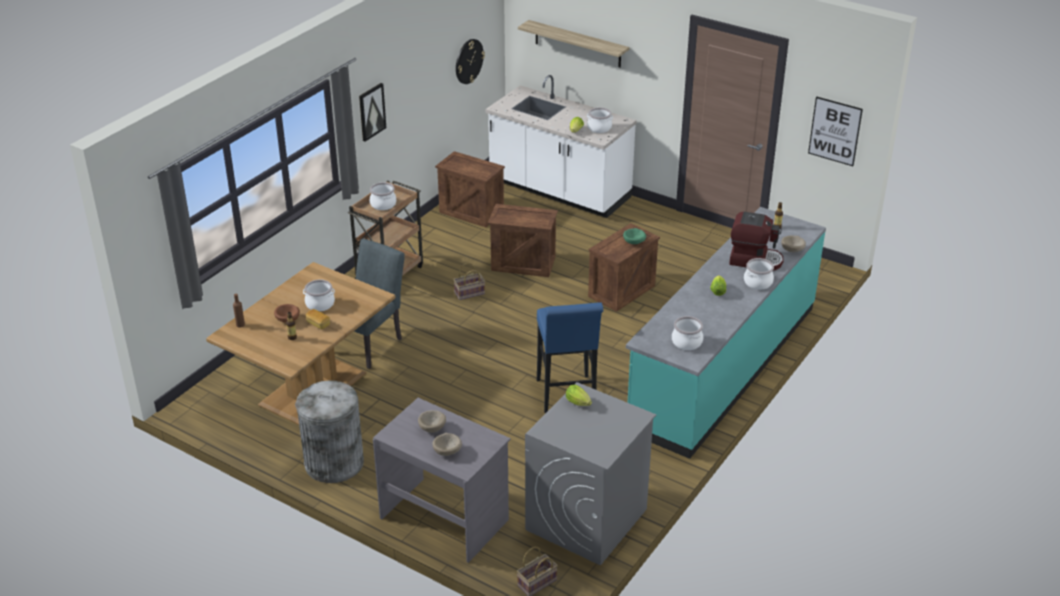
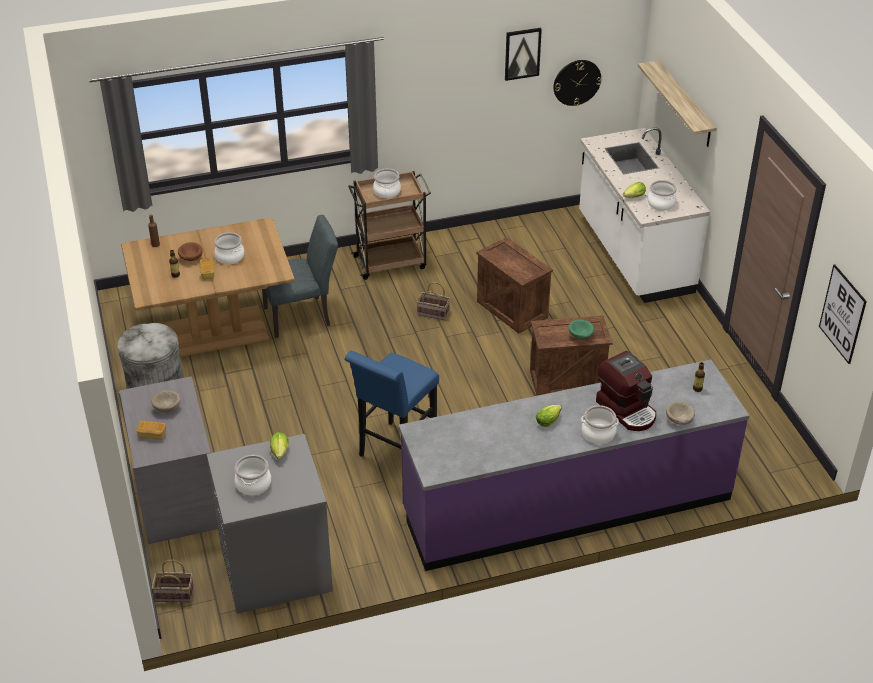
camera: 40 degrees right, 5 degrees up
picture [359,83,386,142] -> picture moved to [505,28,542,81]
beige bowl [433,433,462,456] -> bread [136,421,166,440]
crate [435,151,505,227] -> none
turquoise counter [626,207,826,459] -> purple counter [399,359,749,571]
cooking pot [672,316,703,350] -> cooking pot moved to [234,455,271,495]

